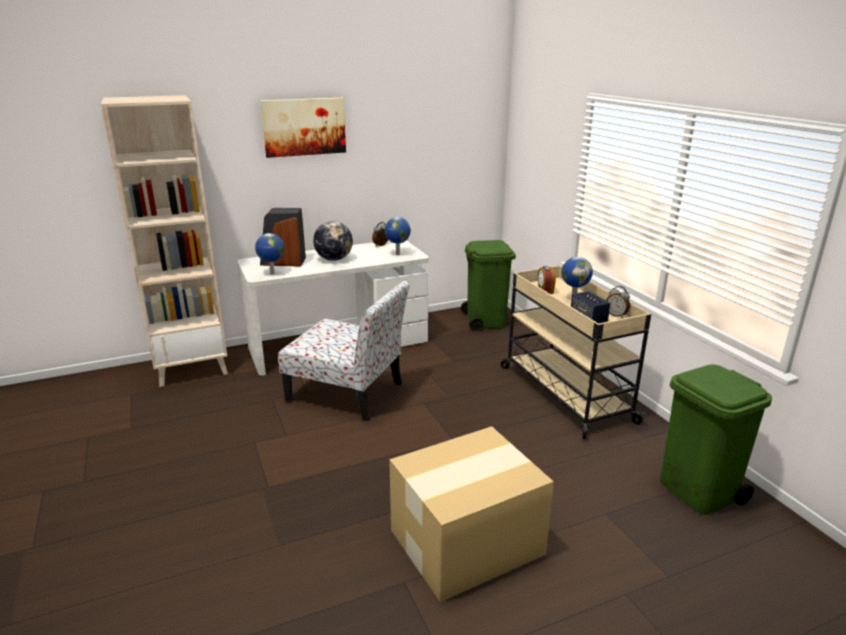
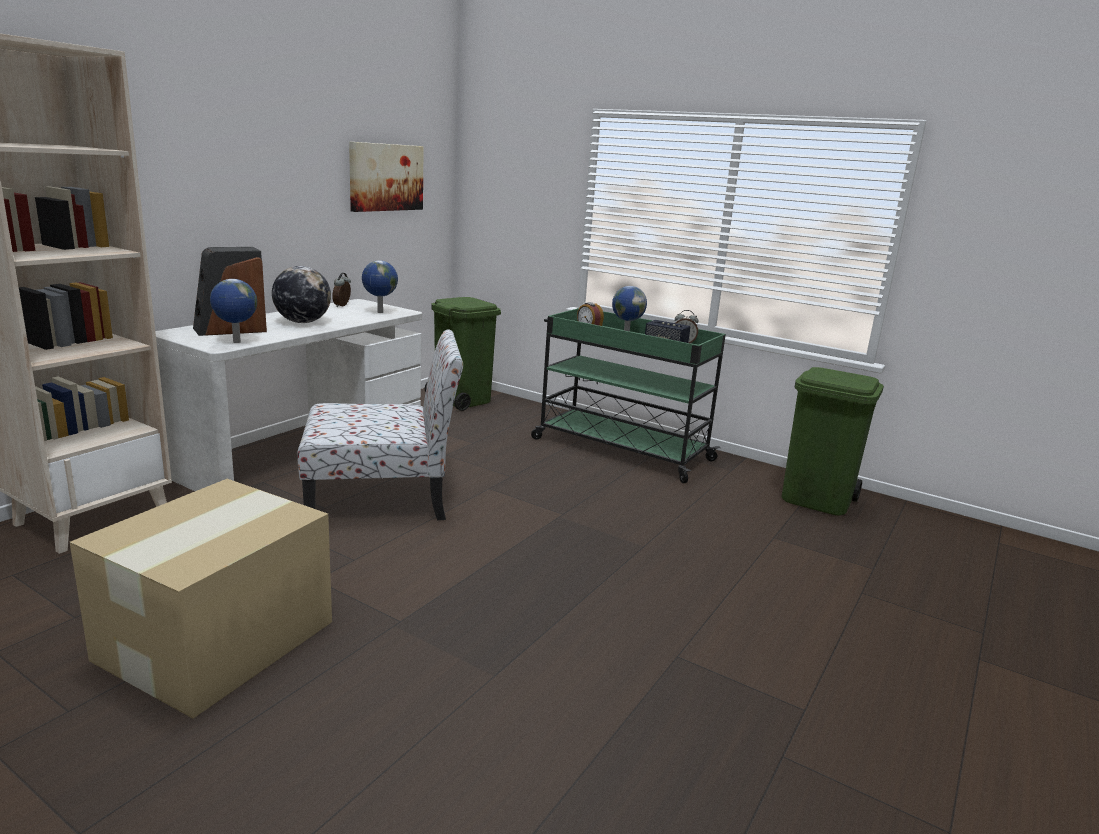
camera: 35 degrees left, 5 degrees down
picture [260,98,346,158] -> picture moved to [349,142,424,212]
cardboard box [389,426,554,602] -> cardboard box moved to [70,479,332,718]
beige cart [501,266,651,439] -> green cart [531,308,726,483]

